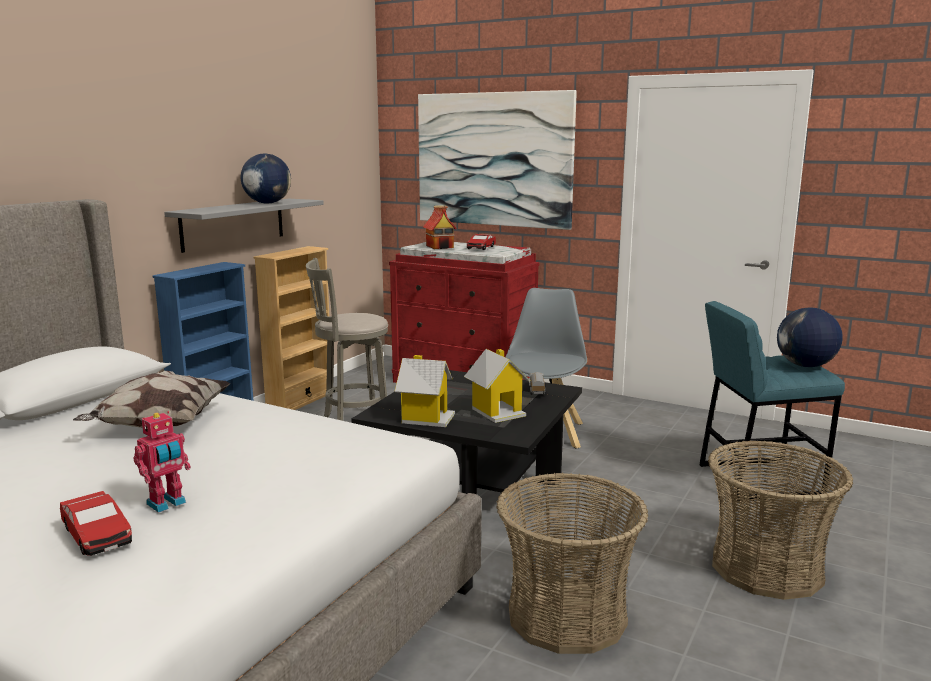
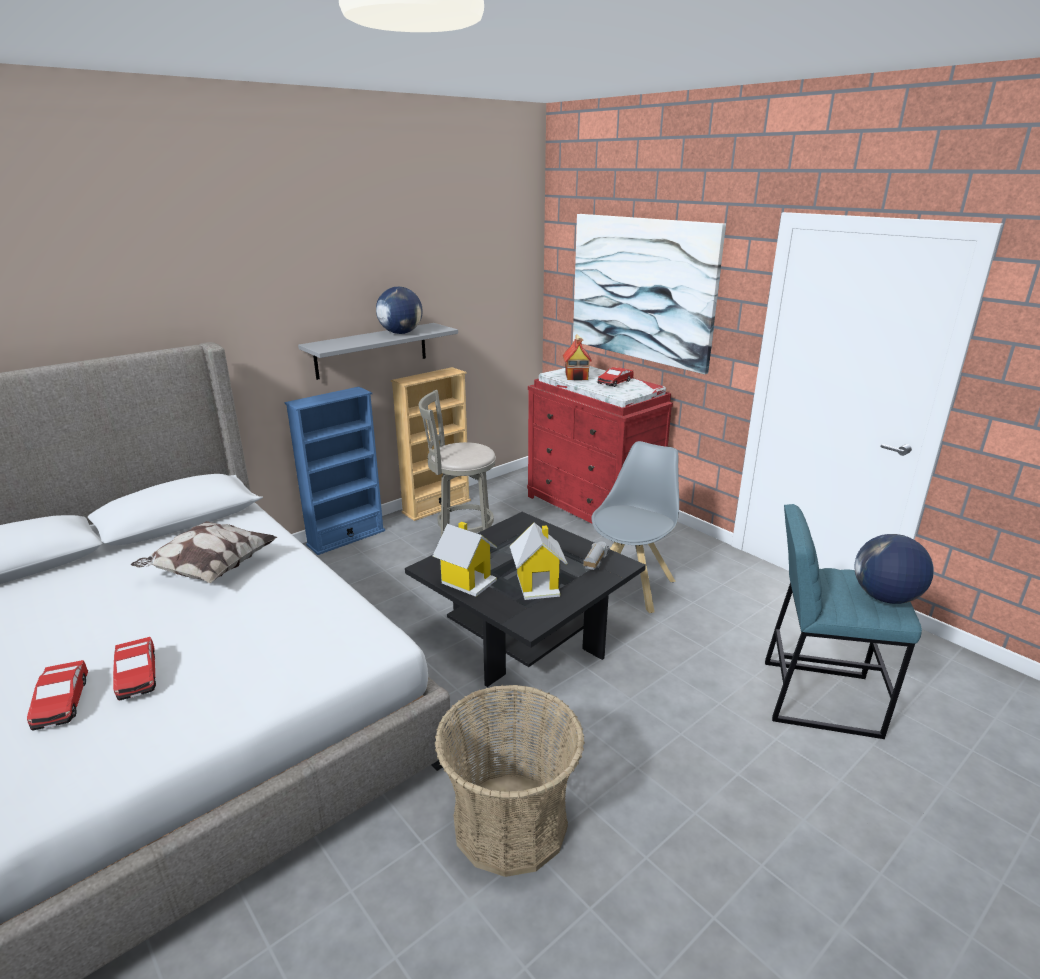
camera: 20 degrees right, 10 degrees up
toy robot [134,411,191,513] -> toy car [113,637,156,701]
basket [708,440,853,600] -> none

